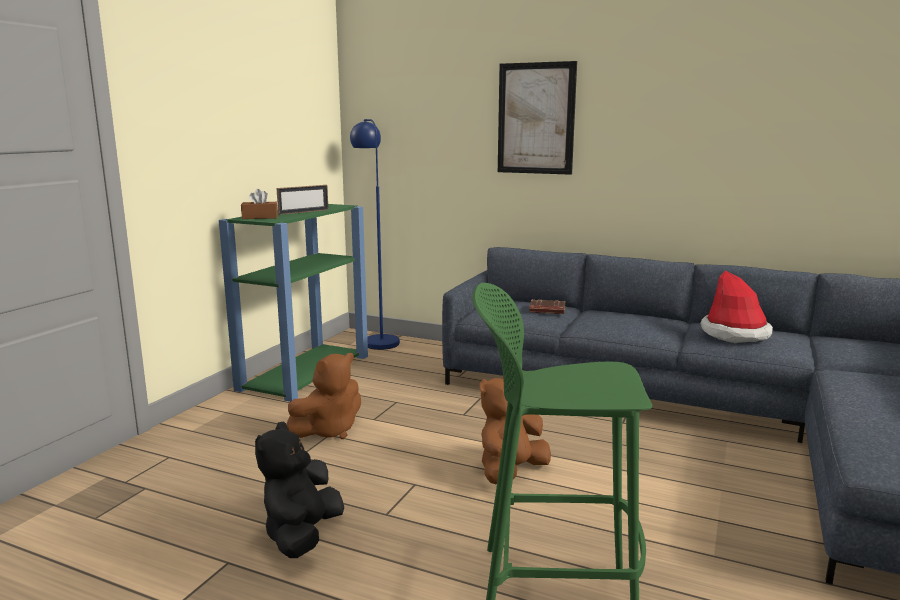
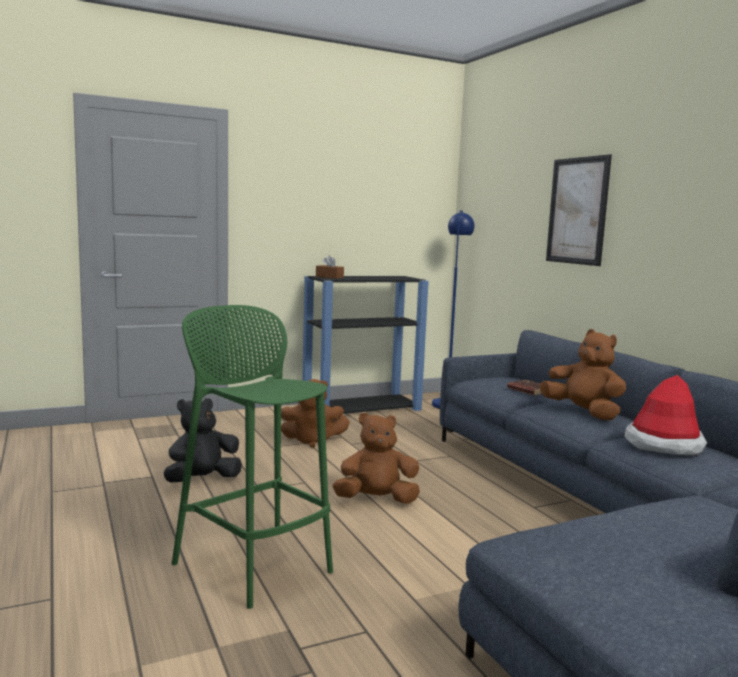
camera: 40 degrees right, 5 degrees down
green bookcase [219,204,368,402] -> black bookcase [302,276,429,414]
picture frame [276,185,329,215] -> none
none -> brown plush toy [539,329,626,420]

